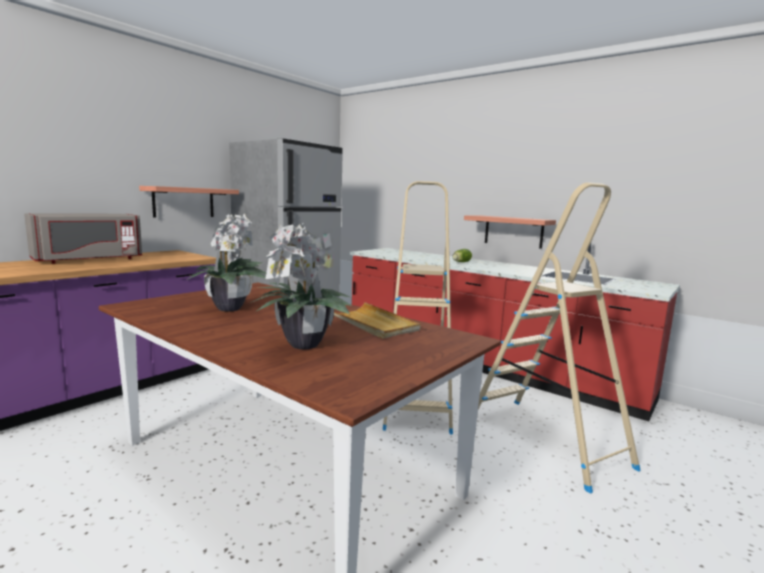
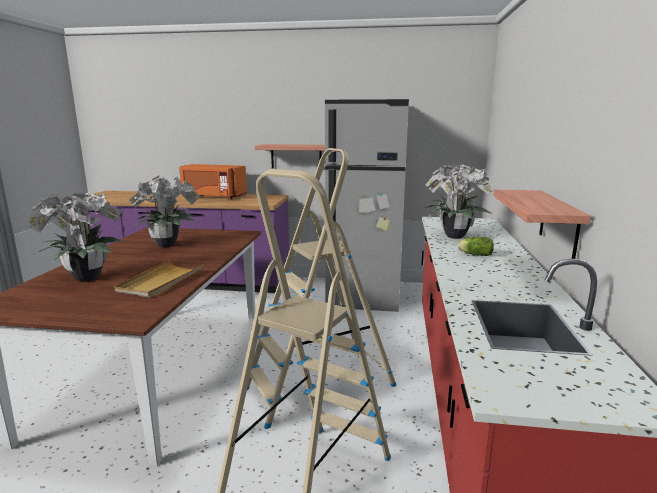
camera: 60 degrees right, 5 degrees up
grey microwave [24,213,142,264] -> orange microwave [179,164,247,199]
none -> potted plant [425,164,496,239]

